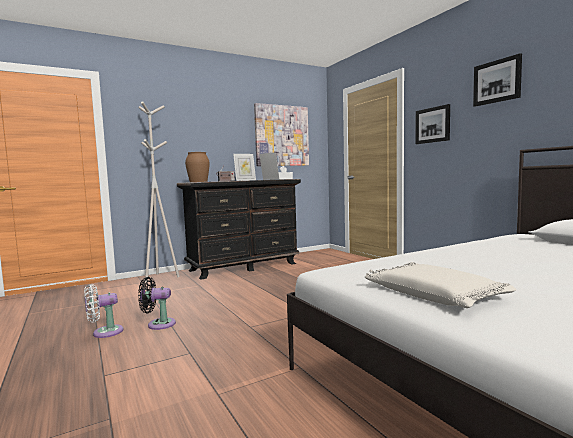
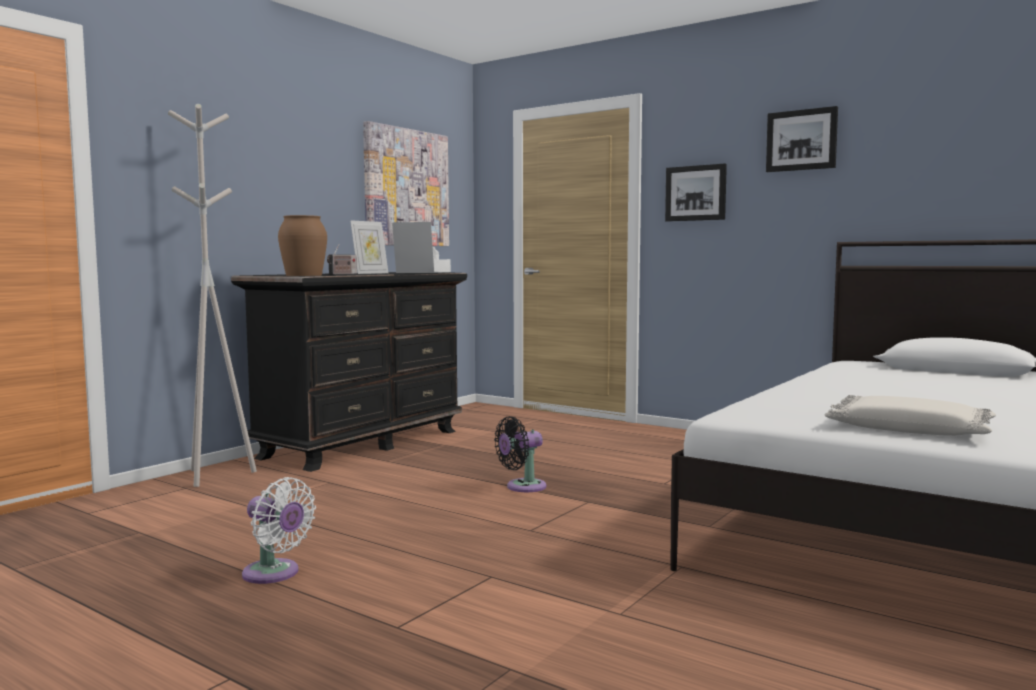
camera: 25 degrees left, 0 degrees up
white fan [84,284,124,338] -> white fan turned 90 degrees counterclockwise [242,477,316,584]
black fan [138,277,176,330] -> black fan moved to [494,416,546,492]

